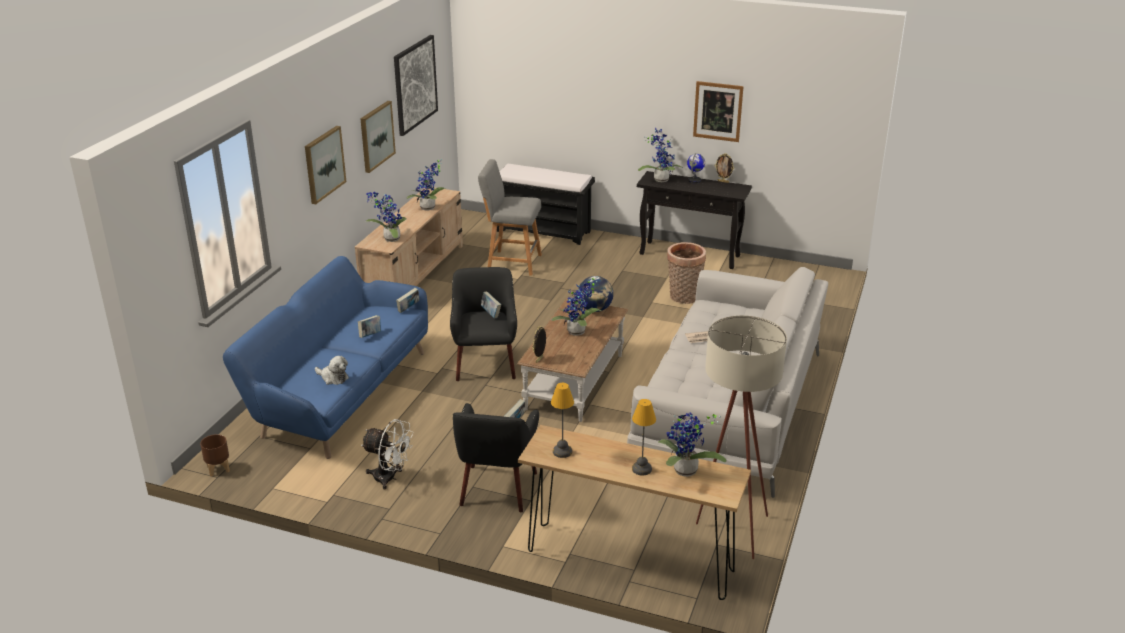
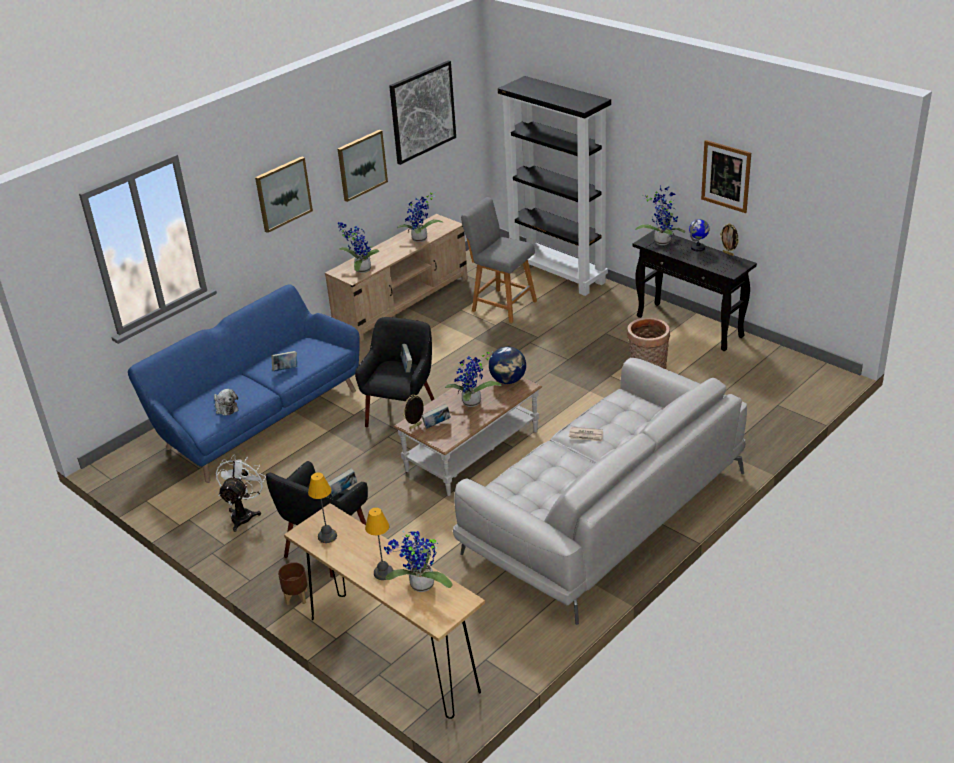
camera: 25 degrees right, 5 degrees up
brown planter [200,434,230,477] -> brown planter moved to [278,562,307,605]
white fan [361,419,414,490] -> white fan turned 120 degrees counterclockwise [216,454,266,532]
book [396,288,419,313] -> book moved to [421,404,451,429]
black bench [497,164,595,245] -> black bookcase [498,76,611,296]
beige floor lamp [696,315,787,559] -> none

